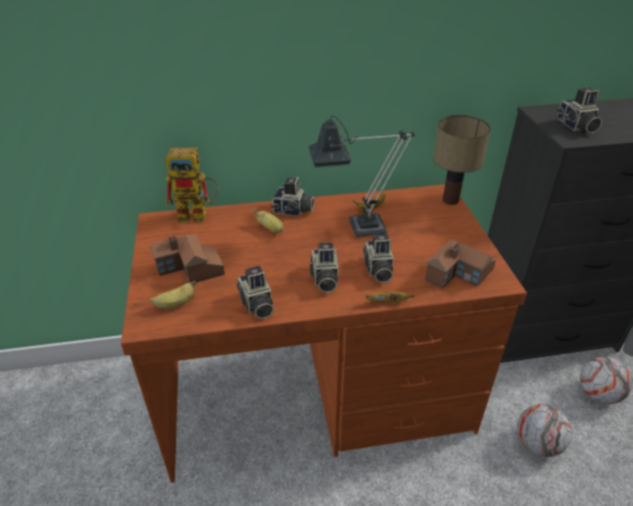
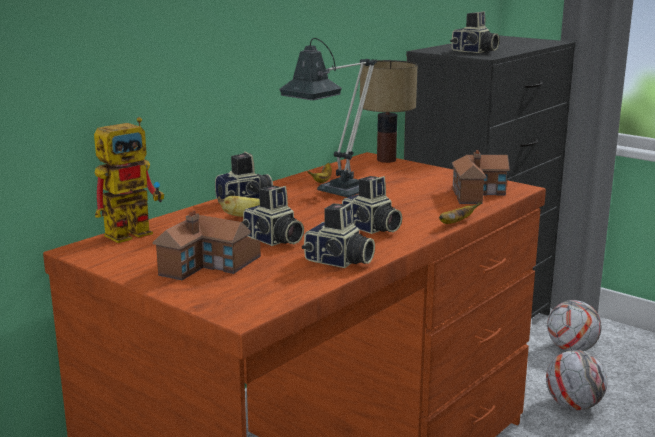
camera: 40 degrees left, 20 degrees down
banana [150,281,196,309] -> none
camera [363,234,394,283] -> camera moved to [242,185,304,246]

